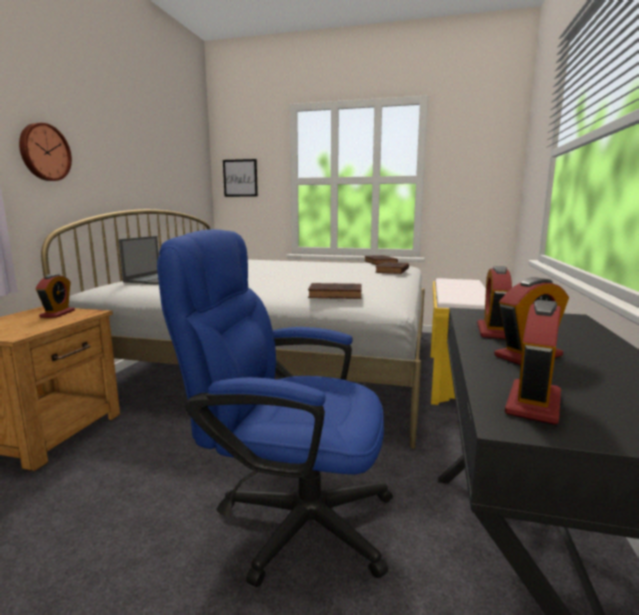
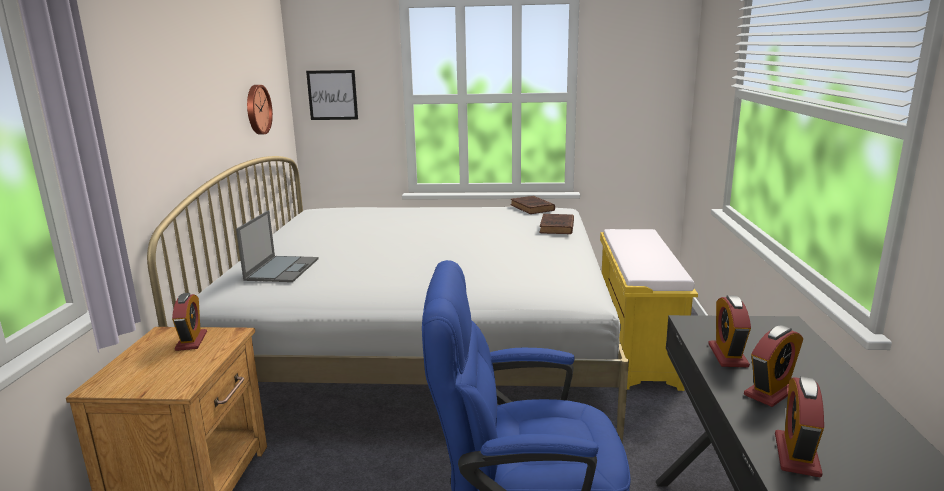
camera: 10 degrees left, 5 degrees up
wall clock [19,123,72,181] -> wall clock moved to [247,85,273,134]
brown book [308,283,362,299] -> none

